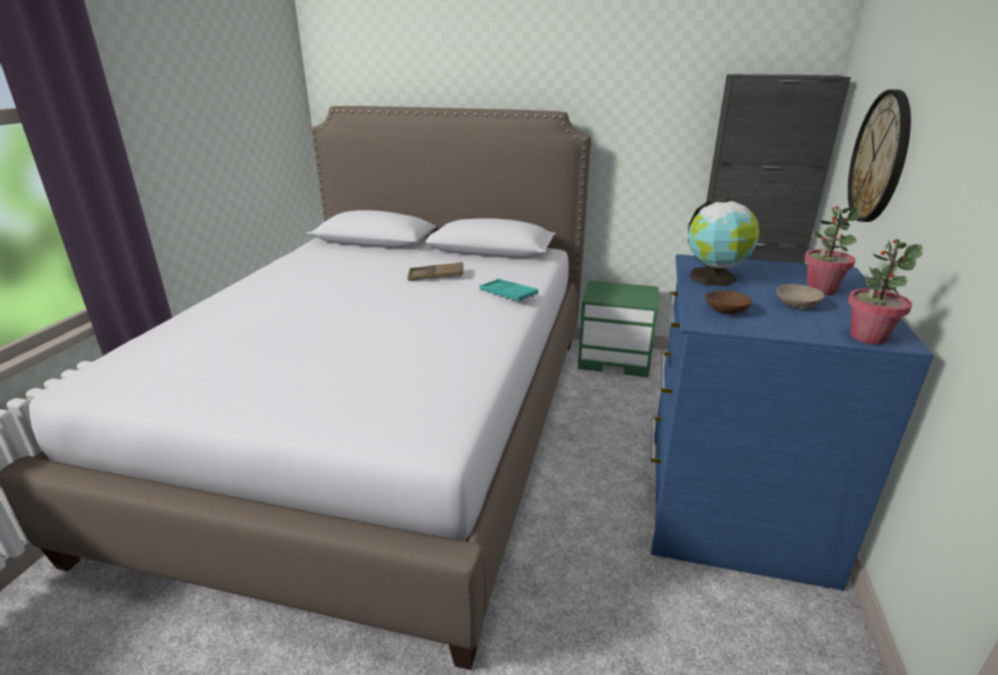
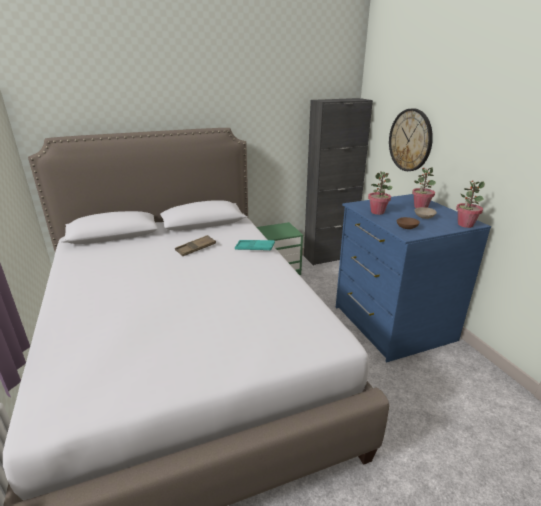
camera: 35 degrees left, 0 degrees up
globe [688,198,760,286] -> potted plant [368,171,393,215]

